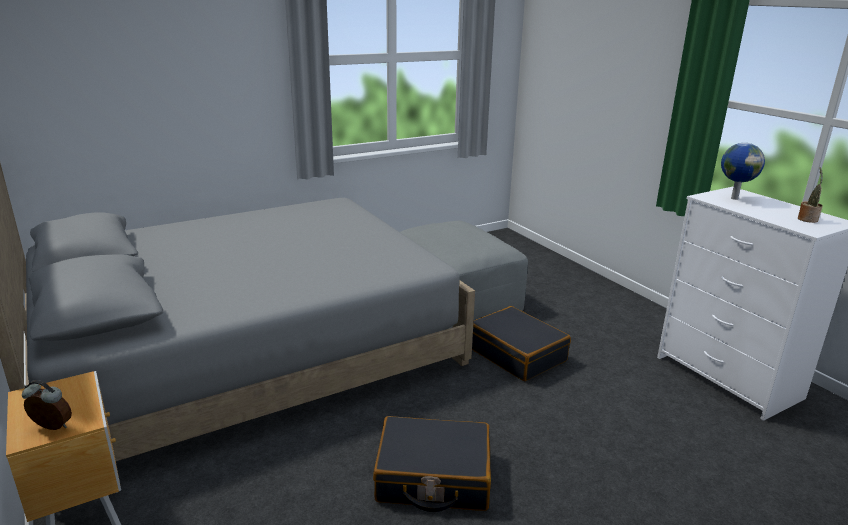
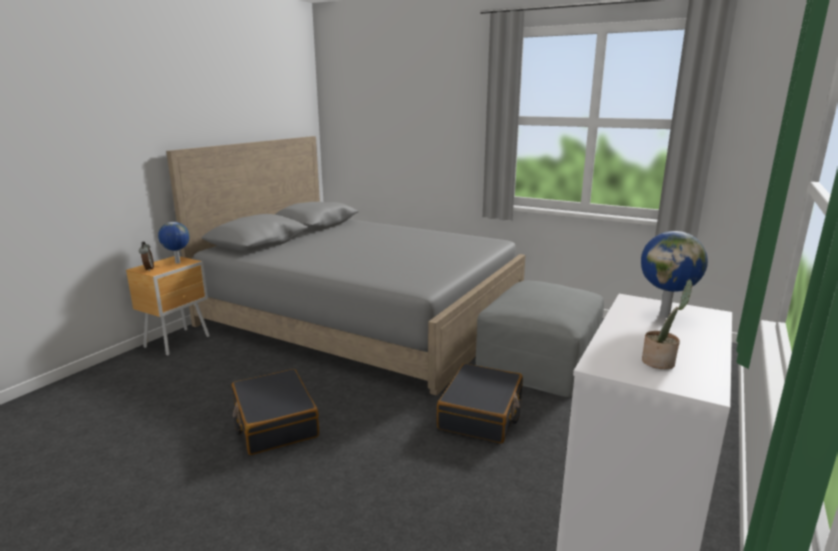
camera: 60 degrees right, 5 degrees down
none -> globe [158,222,190,264]

